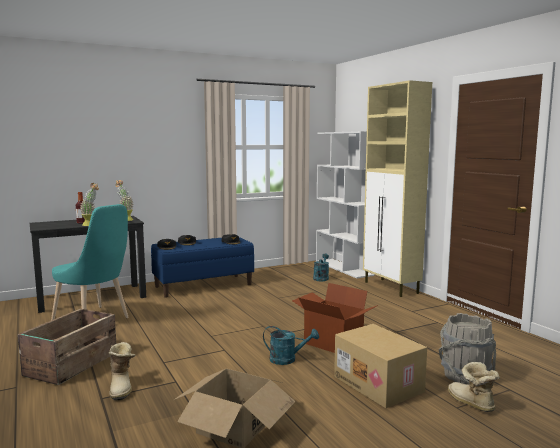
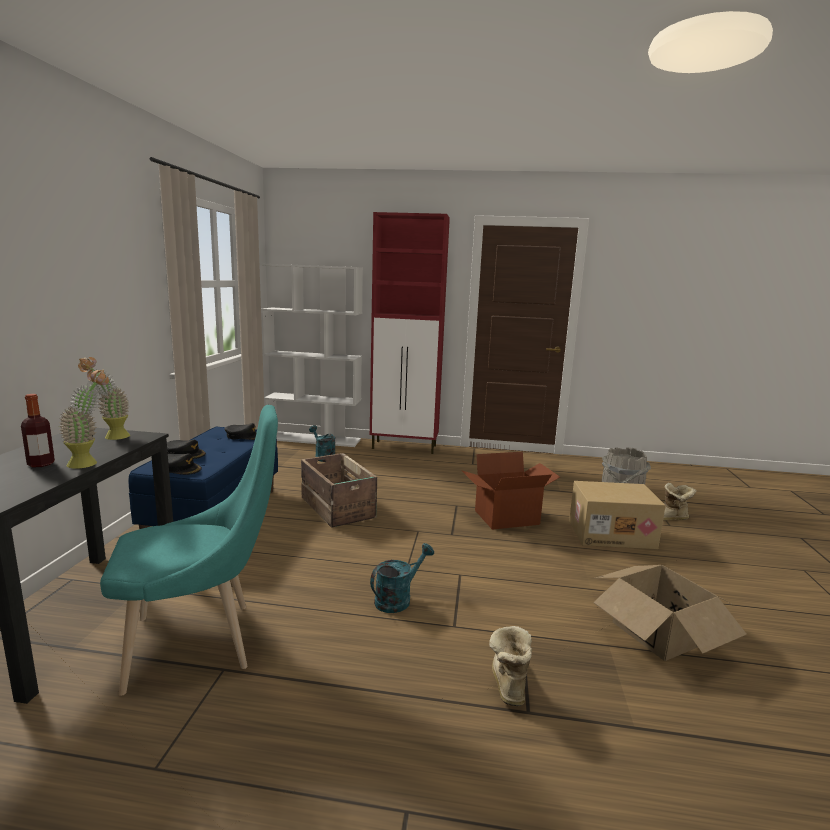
camera: 55 degrees left, 5 degrees up
crate [18,309,116,385] -> crate moved to [301,453,377,528]
boot [109,342,136,400] -> boot turned 105 degrees counterclockwise [489,626,532,707]
turquoise watering can [263,326,319,365] -> turquoise watering can moved to [370,543,434,613]
beige cabinet [363,80,432,297] -> red cabinet [370,212,450,454]

